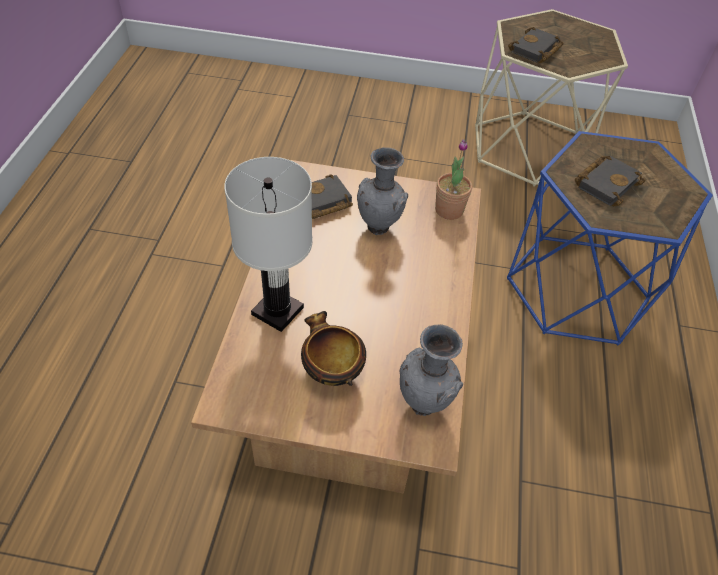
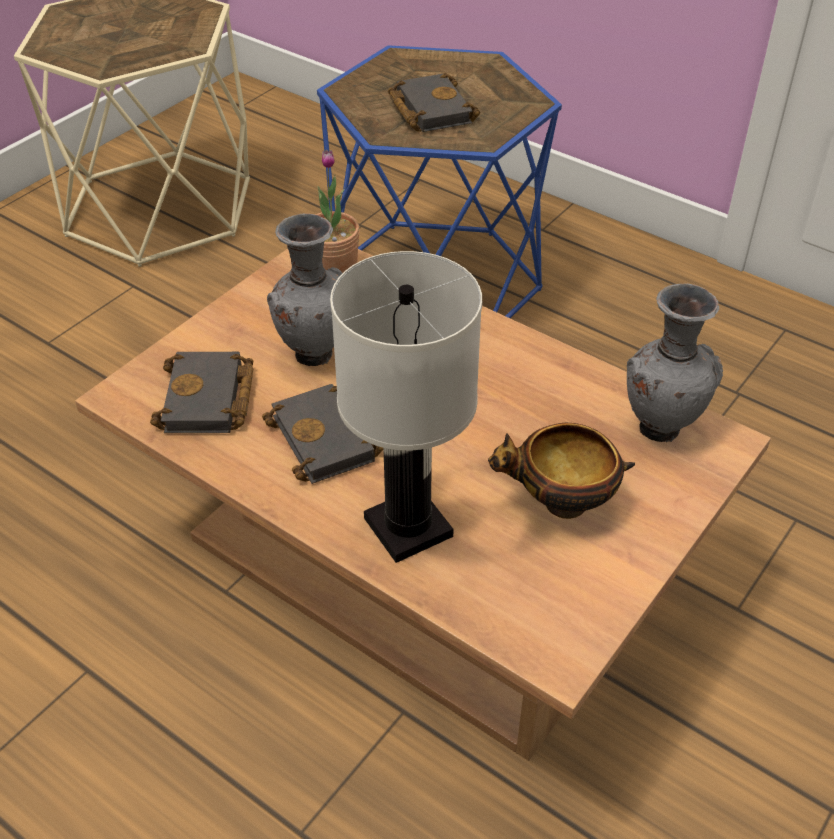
camera: 60 degrees left, 5 degrees down
black book [508,27,564,63] -> black book moved to [262,384,384,484]

